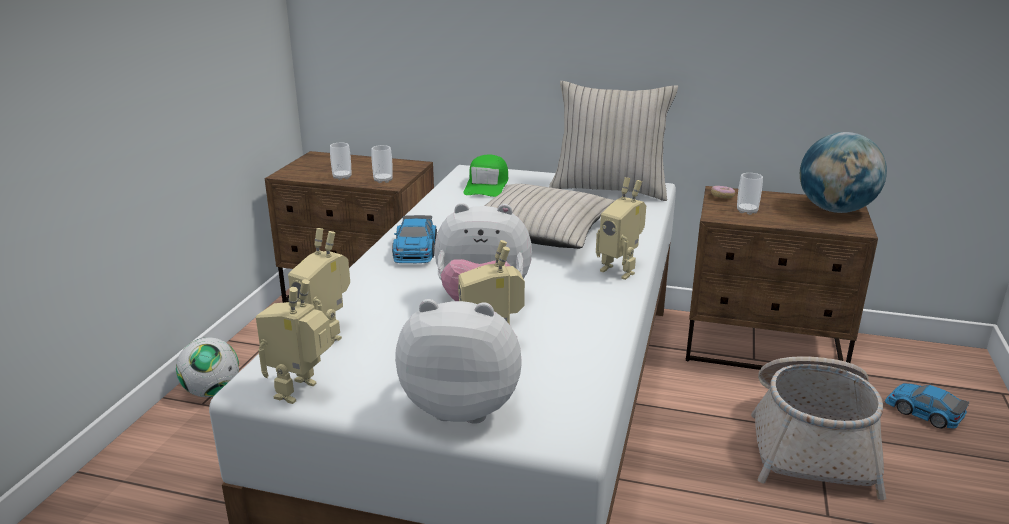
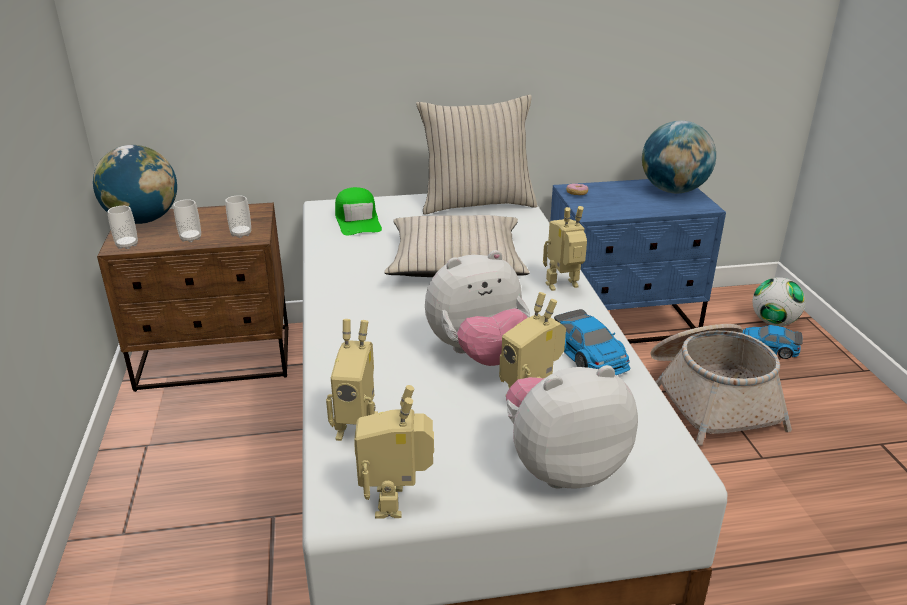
camera: 25 degrees left, 5 degrees up
football [176,337,239,397] -> football moved to [753,277,805,326]
toy car [392,215,437,263] -> toy car moved to [554,309,630,375]
toy robot [596,177,646,280] -> toy robot turned 150 degrees clockwise [543,206,587,291]
brown nightstand [686,186,878,370] -> blue nightstand [550,179,726,344]
cup [737,173,763,215] -> cup moved to [107,206,138,249]
none -> globe [93,145,177,224]

